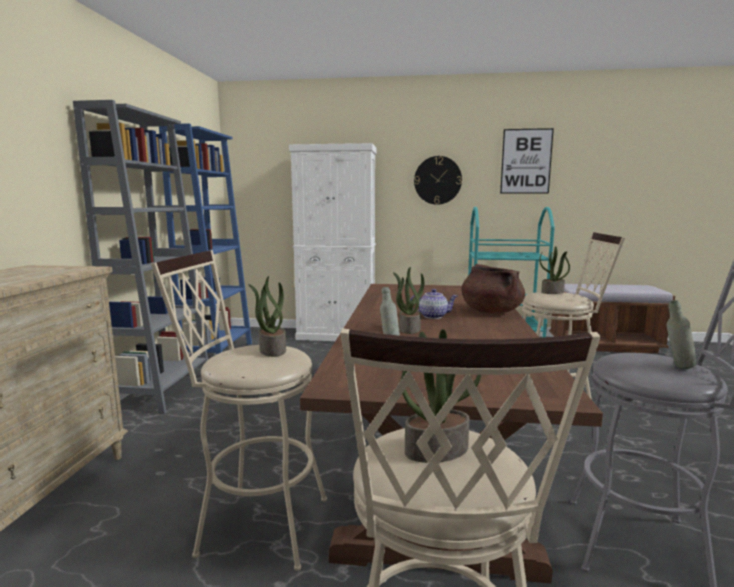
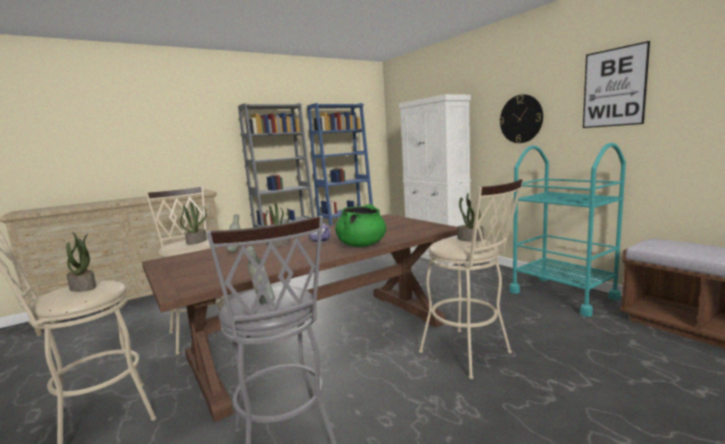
camera: 50 degrees right, 0 degrees up
brown cooking pot [461,264,525,314] -> green cooking pot [335,204,386,247]

